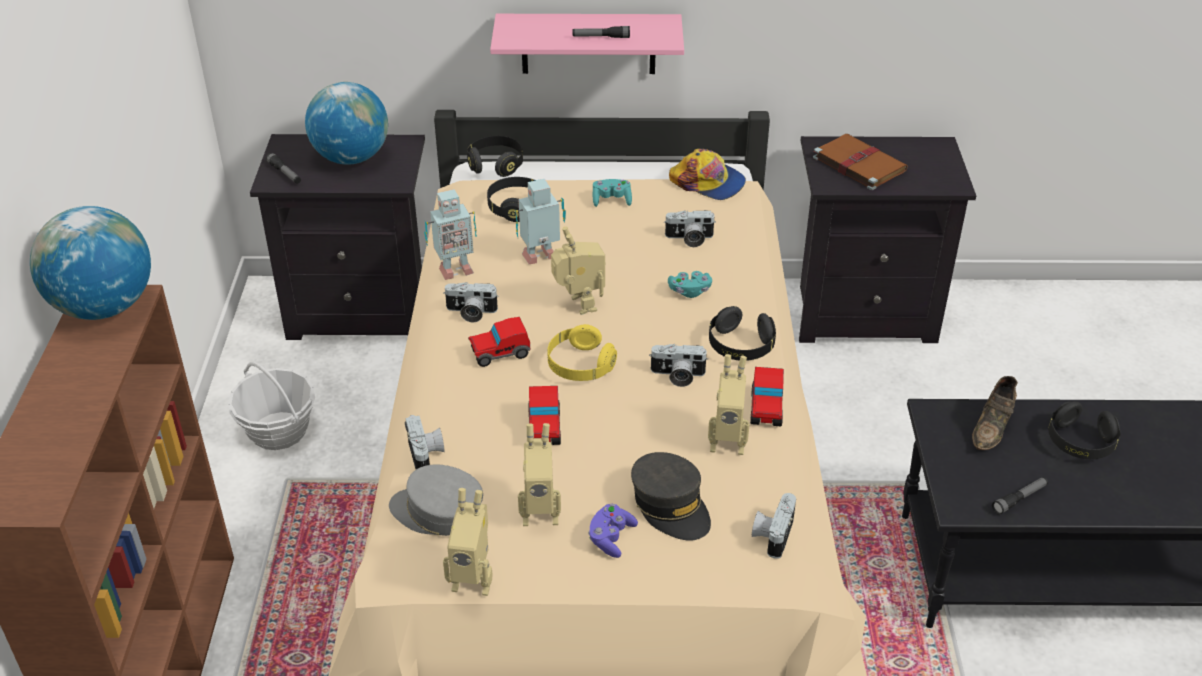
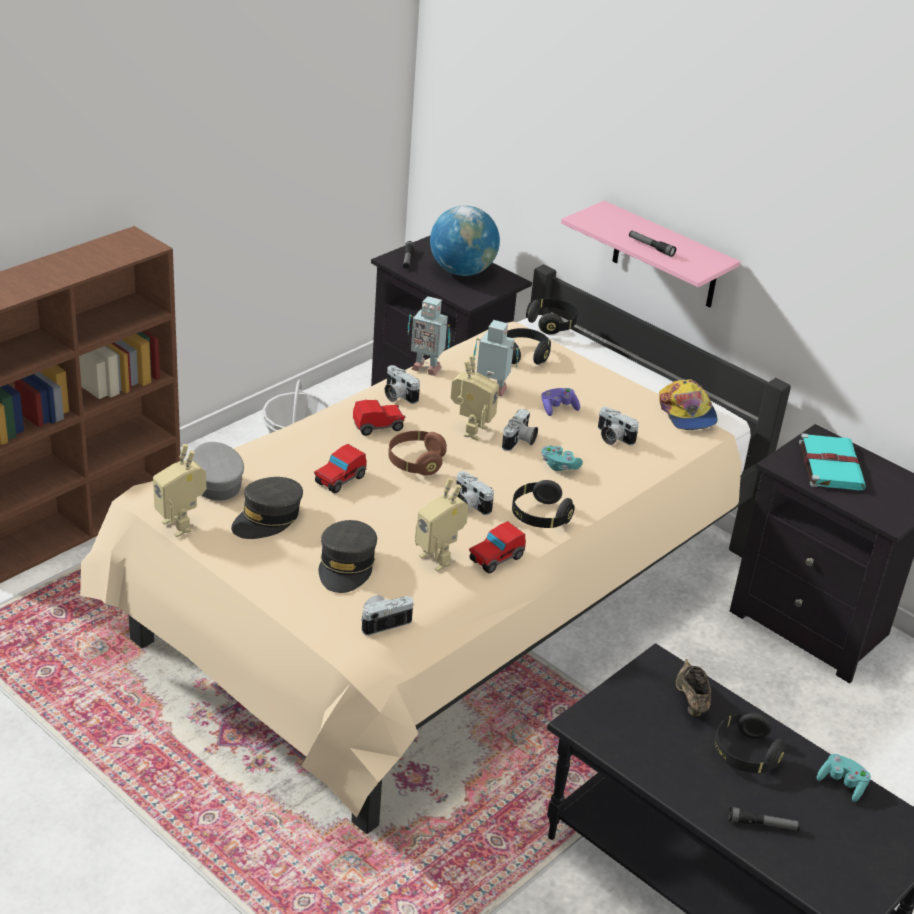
camera: 40 degrees right, 5 degrees down
globe [30,206,151,320] -> none
camera [405,415,445,469] -> camera moved to [502,409,538,451]
toy car [468,317,530,367] -> toy car turned 135 degrees clockwise [353,400,406,436]
toy robot [518,423,561,526] -> grey cap [231,477,303,539]
yellow headphones [548,324,617,381] -> brown headphones [389,431,447,475]
purple game controller [588,504,638,558] -> purple game controller moved to [542,388,580,416]
turquoise game controller [593,179,632,207] -> turquoise game controller moved to [817,754,871,802]
brown book [813,134,908,190] -> turquoise book [799,433,866,491]
brown shoe [972,376,1018,450] -> brown shoe turned 105 degrees clockwise [676,659,711,717]
flashlight [992,477,1048,515] -> flashlight moved to [729,807,800,831]

